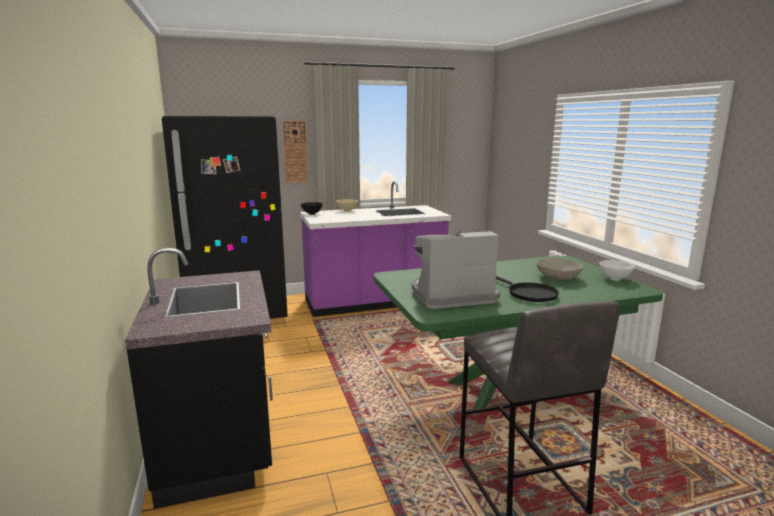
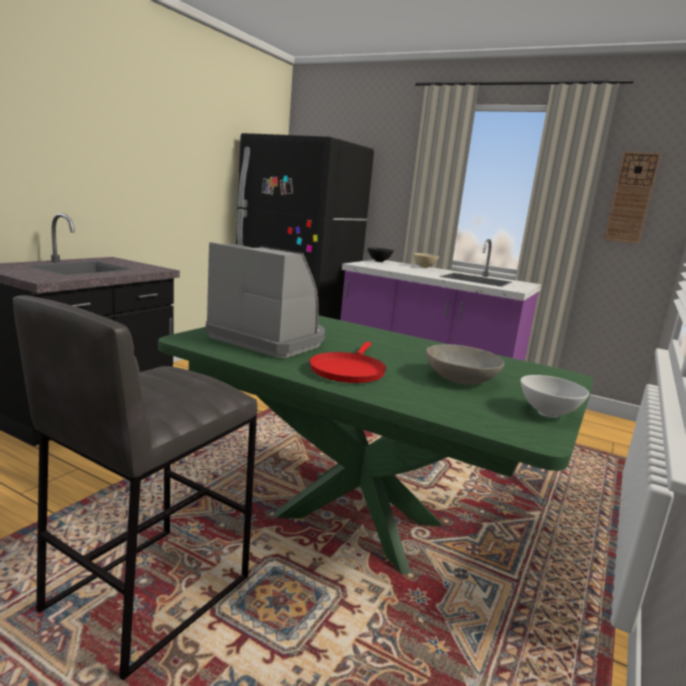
camera: 45 degrees right, 0 degrees up
wall clock [283,121,309,183] -> wall clock moved to [604,152,661,244]
black frying pan [496,276,559,302] -> red frying pan [309,342,386,383]

